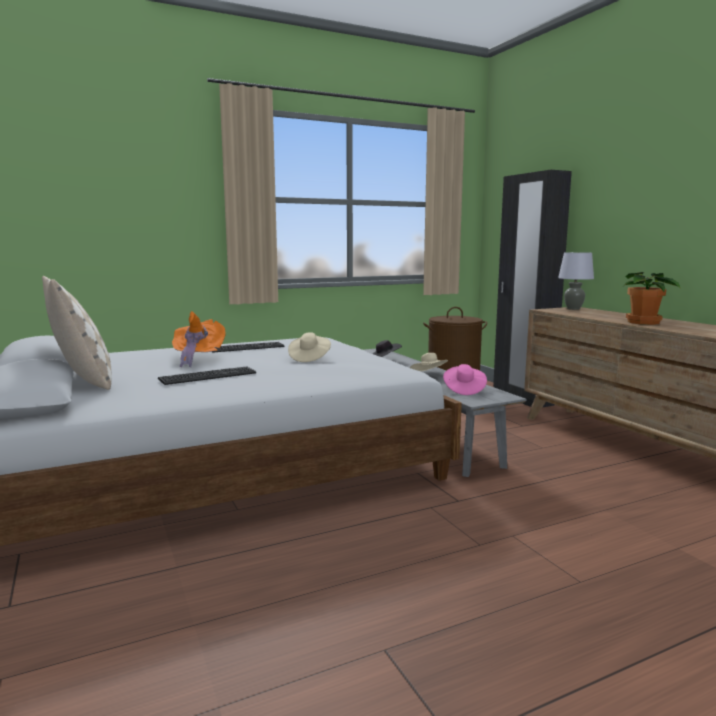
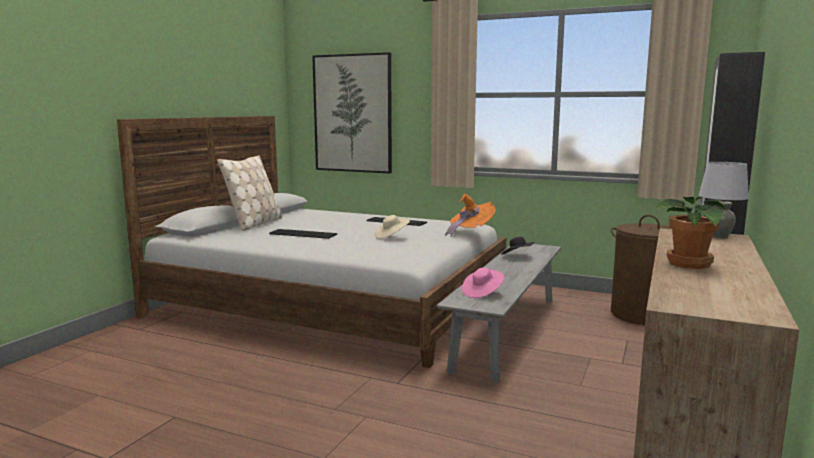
camera: 50 degrees right, 0 degrees up
orange hat [172,311,226,367] -> orange hat moved to [445,193,496,237]
beige hat [410,353,448,371] -> none
none -> picture [312,52,392,173]

